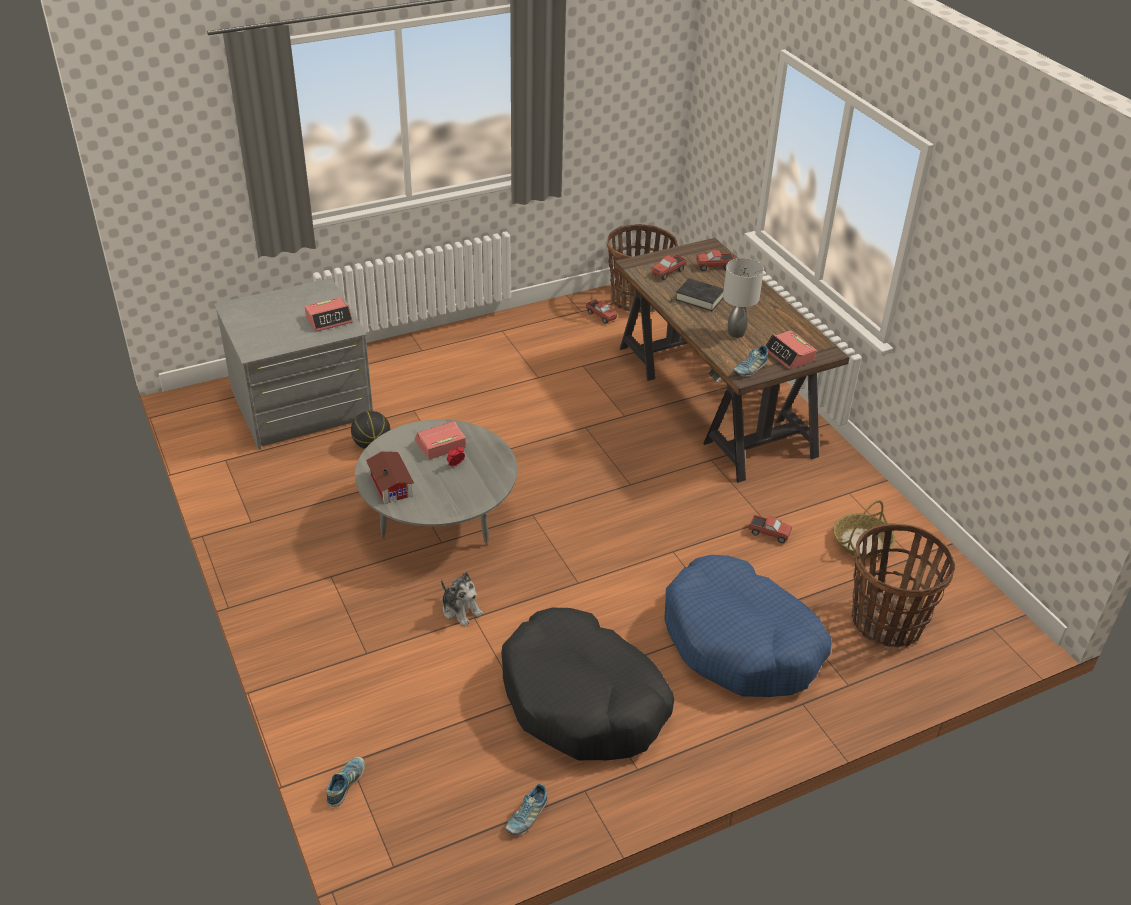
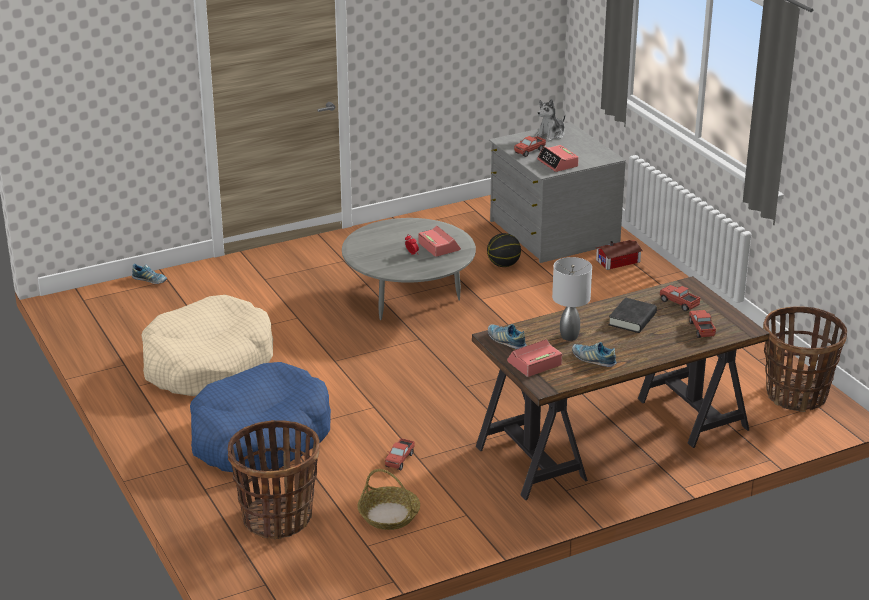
camera: 90 degrees right, 10 degrees down
toy house [366,451,414,504] -> toy house moved to [596,240,643,270]
plush toy [441,572,483,626] -> plush toy moved to [535,99,565,142]
black dog bed [501,608,674,761] -> beige dog bed [142,295,273,396]
shoe [505,784,548,835] -> shoe moved to [572,342,617,367]
toy truck [586,299,617,324] -> toy truck moved to [514,136,546,157]

